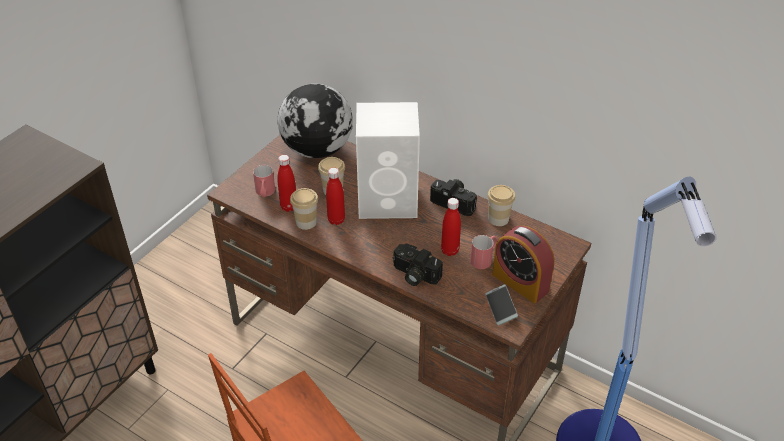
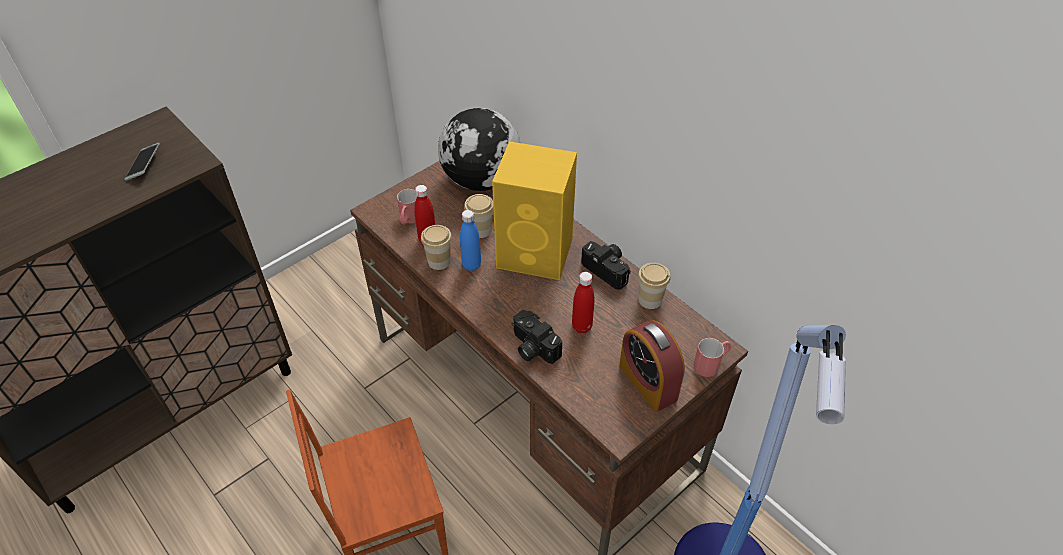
camera: 15 degrees right, 5 degrees up
red bottle [326,168,345,225] -> blue bottle [460,210,481,271]
white speaker [356,102,420,219] -> yellow speaker [492,141,577,280]
red mug [470,235,498,269] -> red mug moved to [694,338,731,377]
phone [485,284,518,326] -> phone moved to [124,142,160,181]

